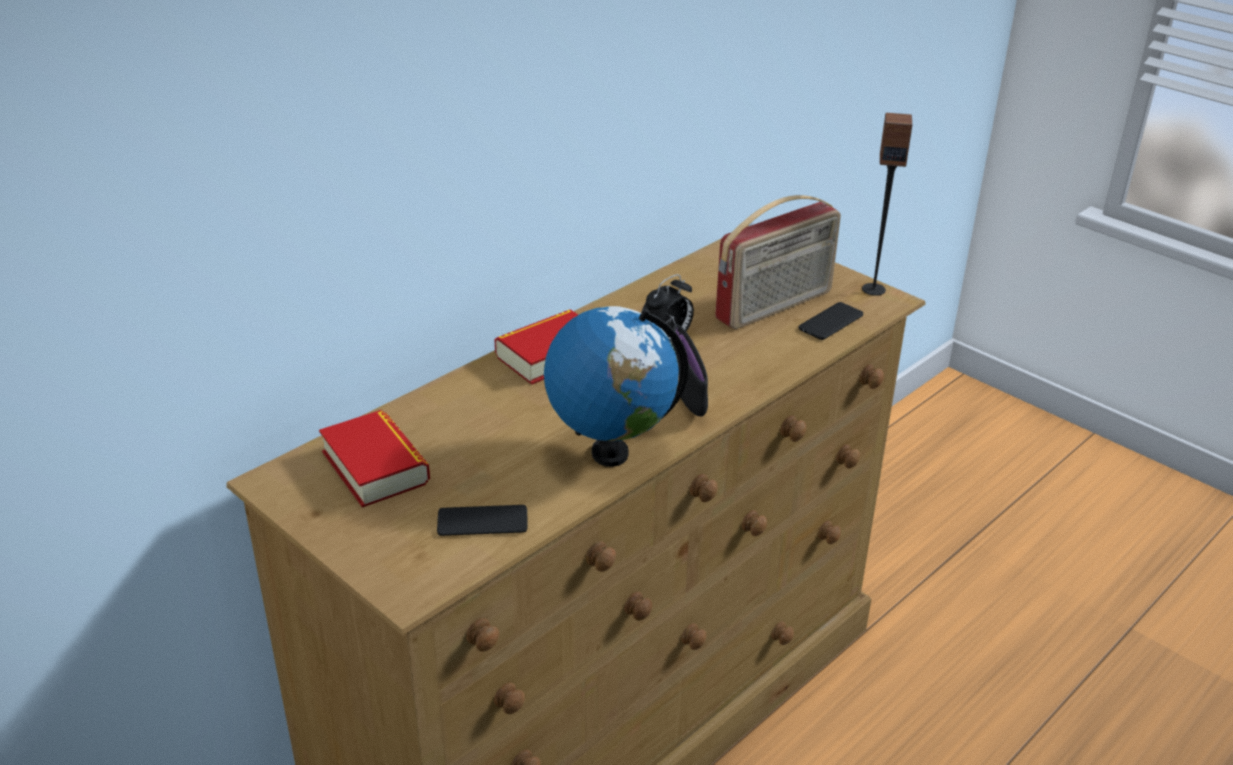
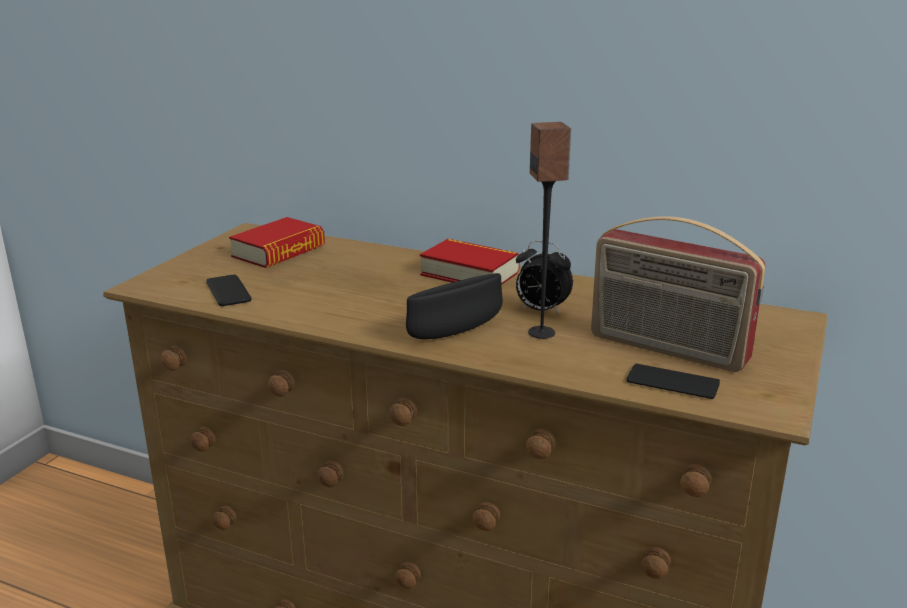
camera: 70 degrees right, 10 degrees down
globe [544,306,689,467] -> none
speaker [862,113,912,296] -> speaker moved to [528,122,571,339]

